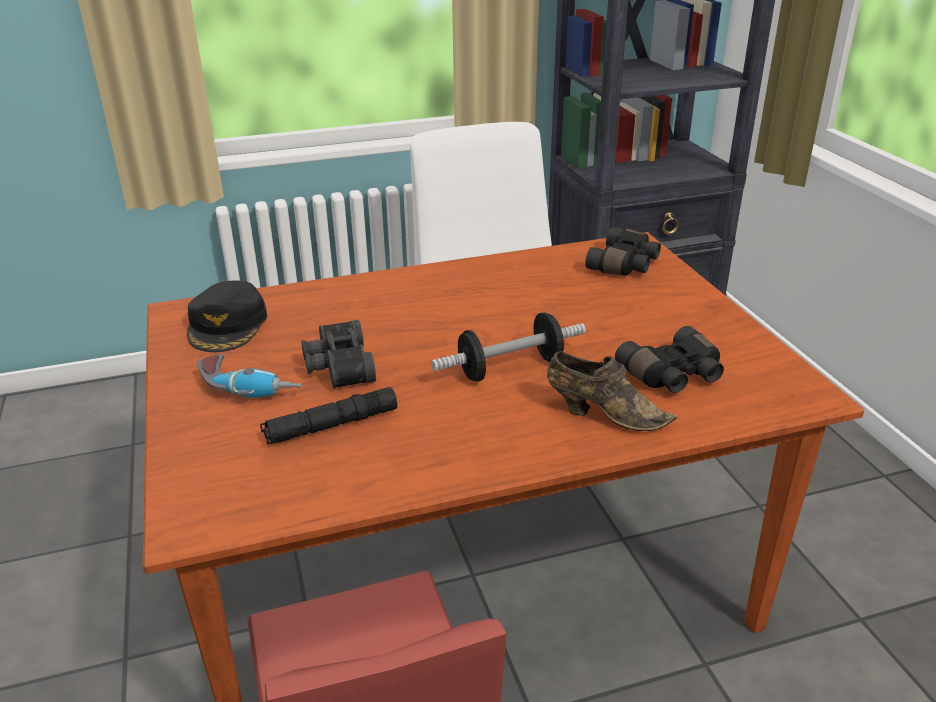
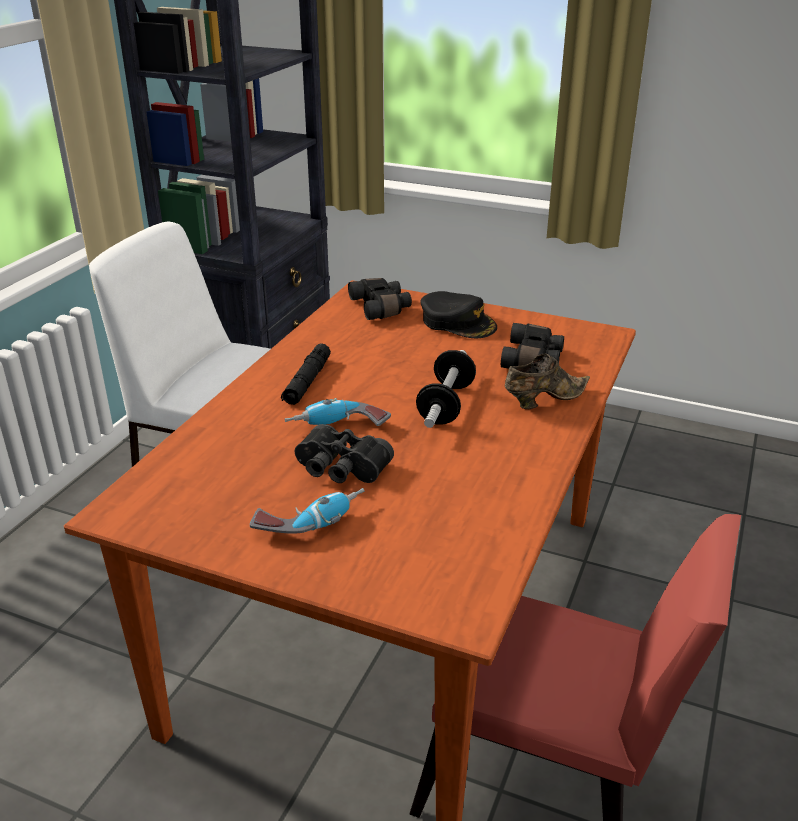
camera: 50 degrees left, 0 degrees up
black cap [187,280,267,352] -> black cap moved to [420,291,497,338]
black flashlight [260,387,397,444] -> black flashlight moved to [281,343,331,405]
none -> power drill [285,398,391,426]

